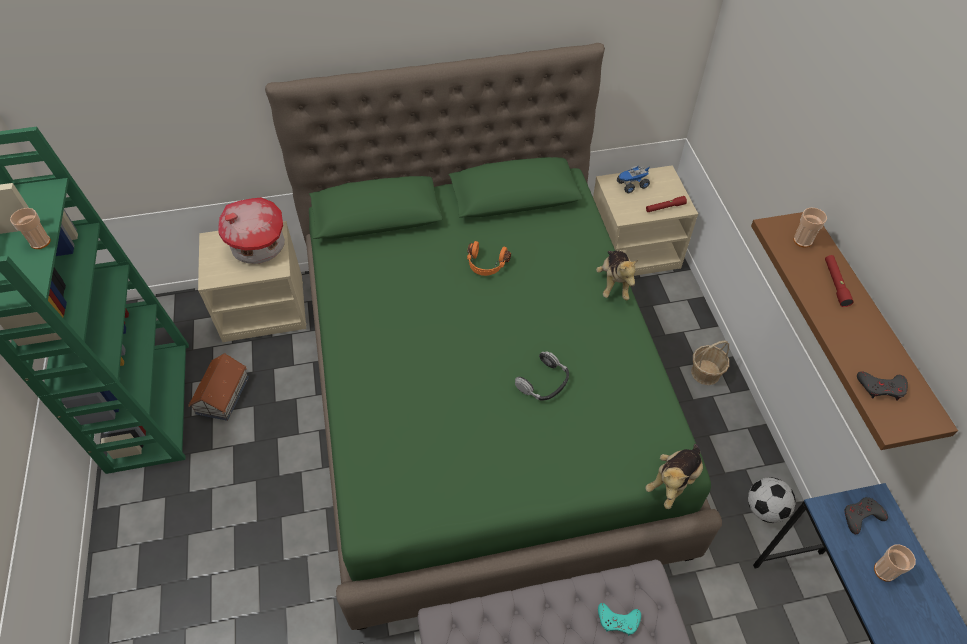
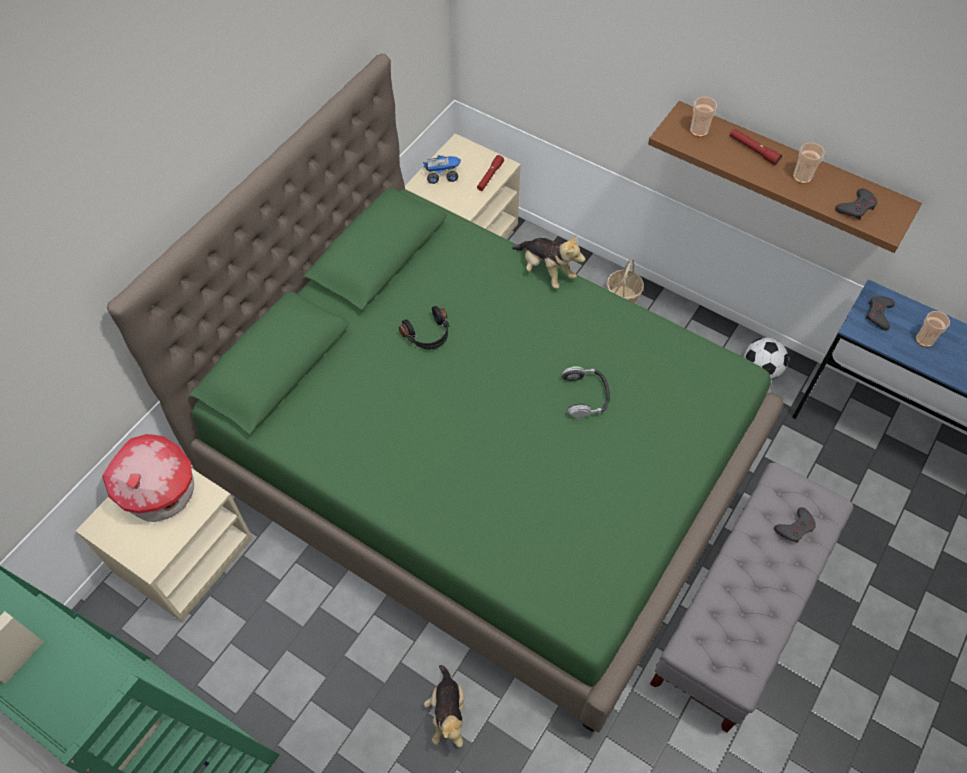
camera: 45 degrees left, 5 degrees up
cup [10,208,51,249] -> cup moved to [793,143,825,184]
toy house [188,353,249,421] -> none
orange headphones [467,241,511,276] -> black headphones [399,306,449,350]
turquoise game controller [598,603,641,636] -> grey game controller [774,507,816,543]
toy truck [617,165,650,193] -> toy truck turned 120 degrees counterclockwise [423,155,461,184]
plush toy [645,444,703,509] -> plush toy moved to [424,665,464,748]

